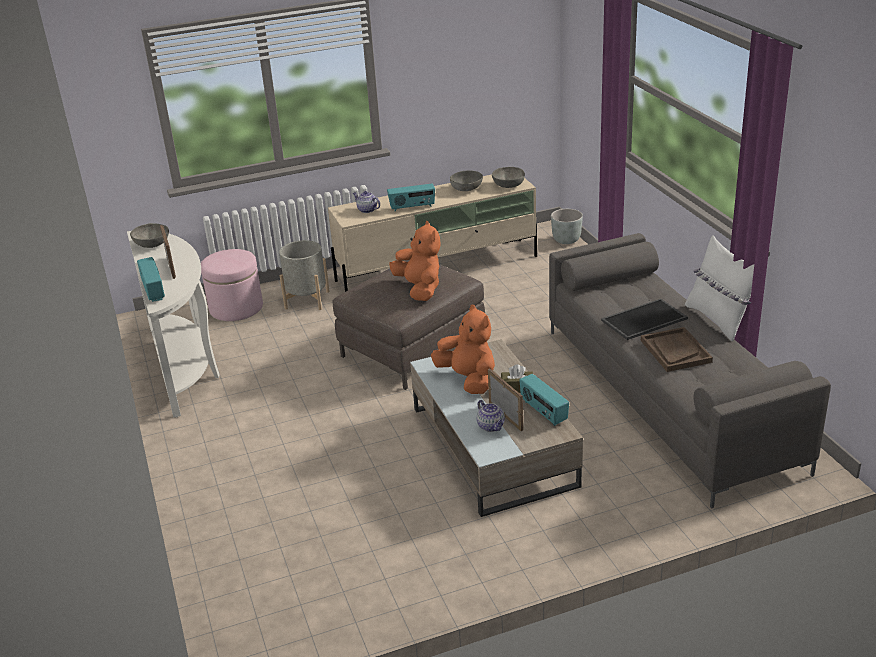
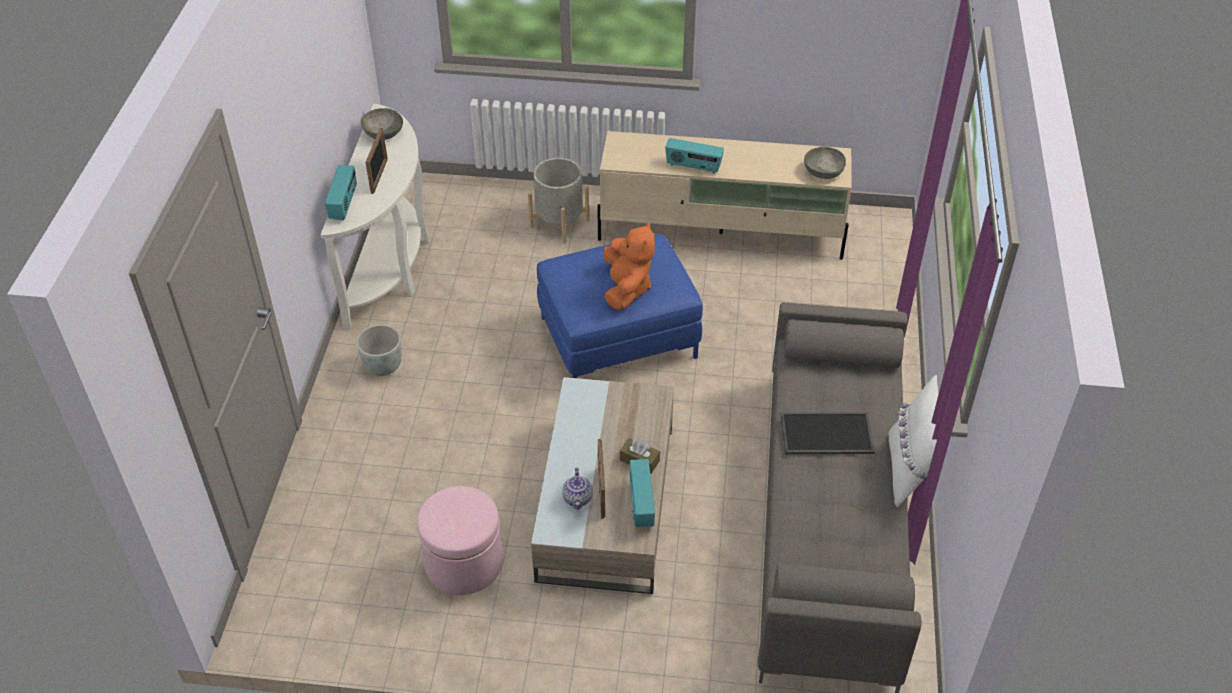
camera: 25 degrees right, 15 degrees up
pink ottoman [201,249,263,321] -> pink ottoman moved to [417,486,503,595]
brown ottoman [333,260,485,390] -> blue ottoman [537,234,703,378]
teapot [353,191,380,213] -> none
orange plush toy [431,305,495,394] -> none
grey bowl [450,171,483,191] -> none
grey planter [551,209,583,244] -> grey planter moved to [356,325,402,376]
brown tray [641,327,713,372] -> none

